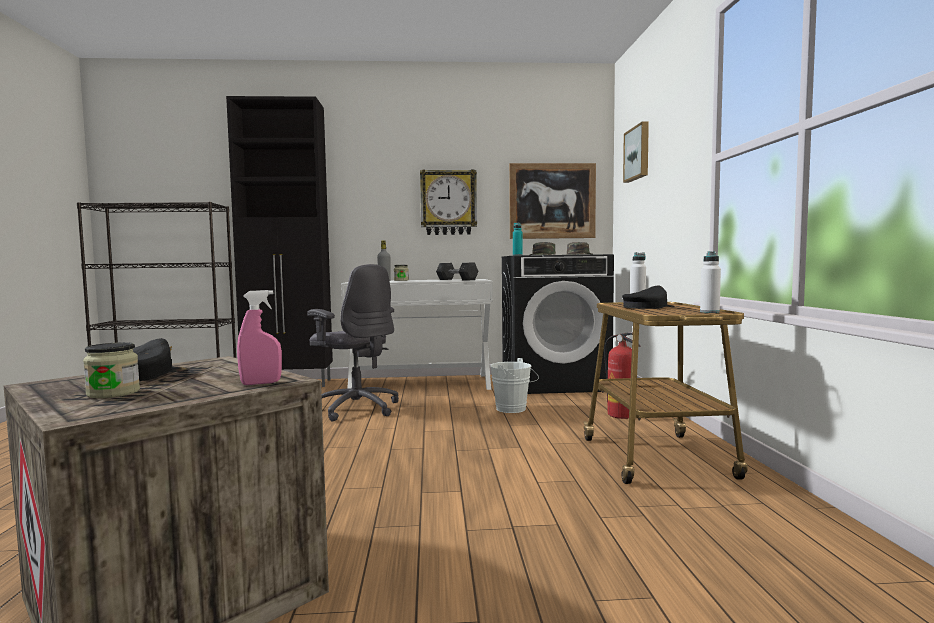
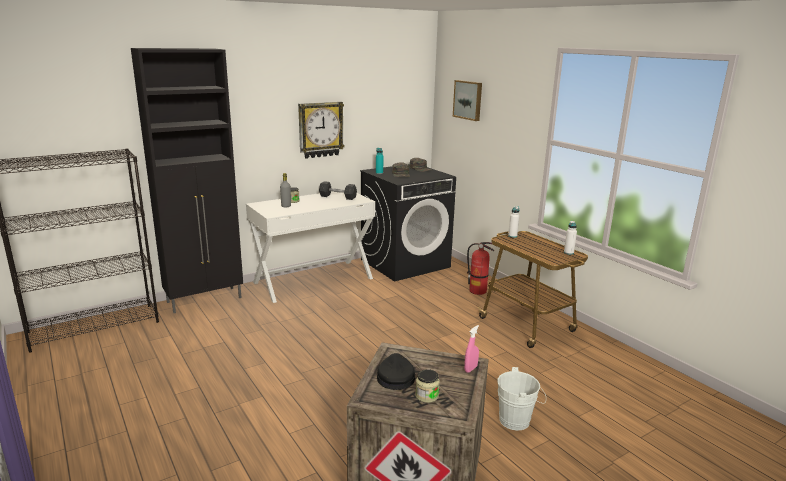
camera: 30 degrees left, 15 degrees up
grey office chair [307,264,399,421] -> none
white bucket [490,358,539,413] -> white bucket moved to [497,367,546,431]
picture [509,163,596,239] -> none
black cap [622,286,675,309] -> none

